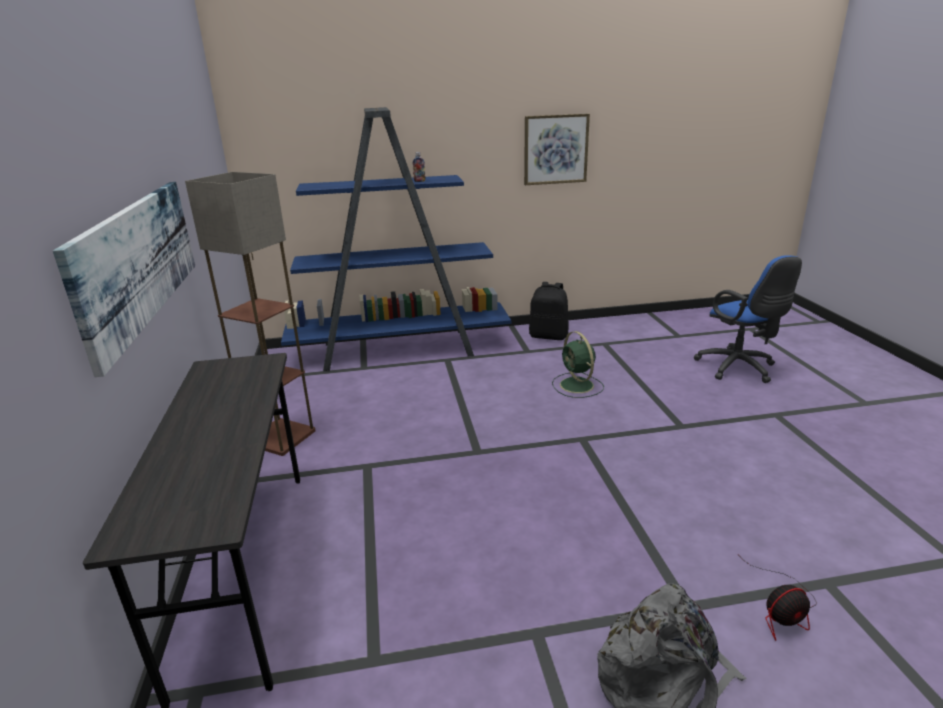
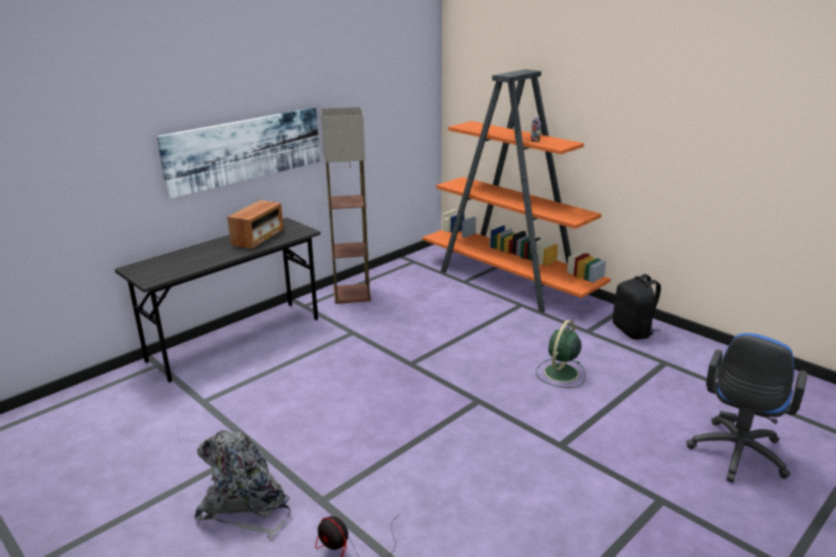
camera: 55 degrees right, 0 degrees up
blue bookcase [281,107,511,371] -> orange bookcase [423,69,611,312]
picture [524,114,590,185] -> none
none -> radio [227,200,284,249]

